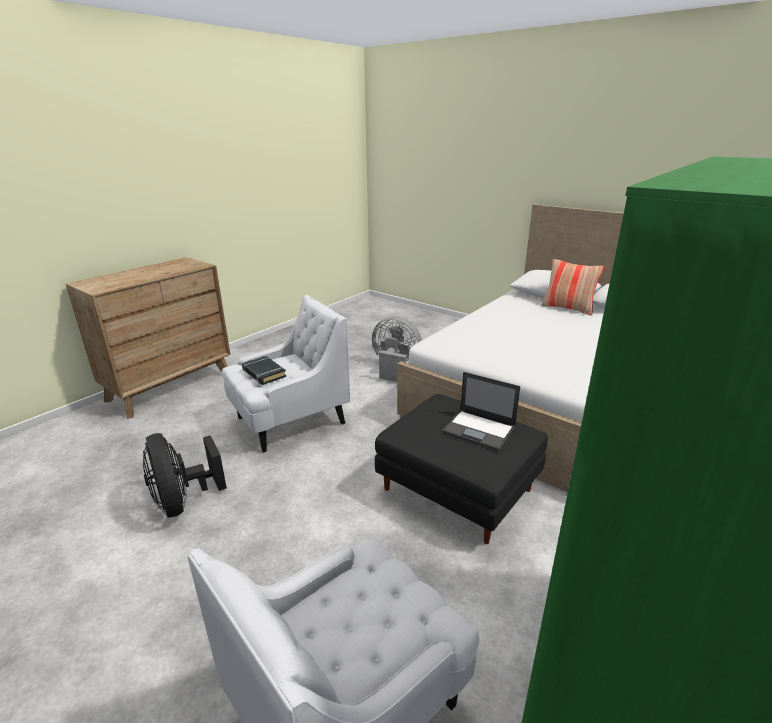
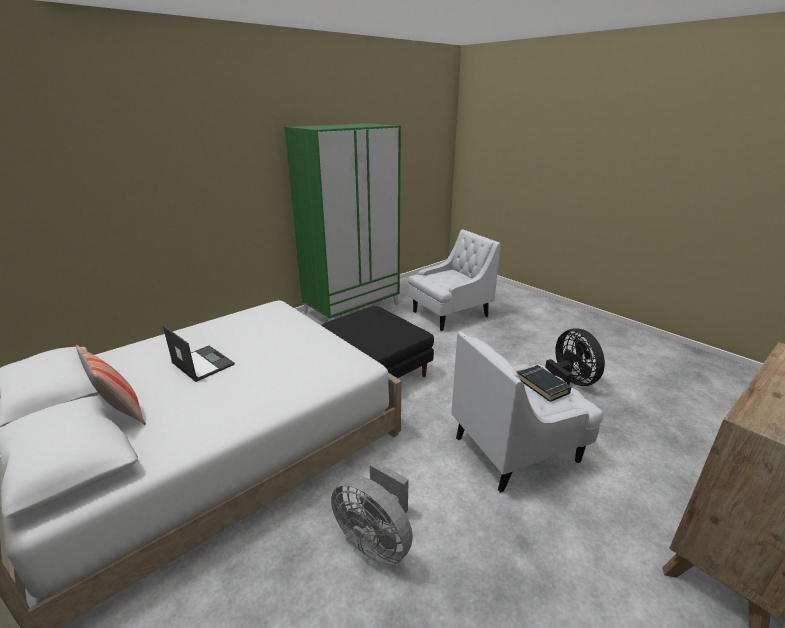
camera: 170 degrees left, 0 degrees up
laptop [442,372,520,451] -> laptop moved to [163,325,235,382]

